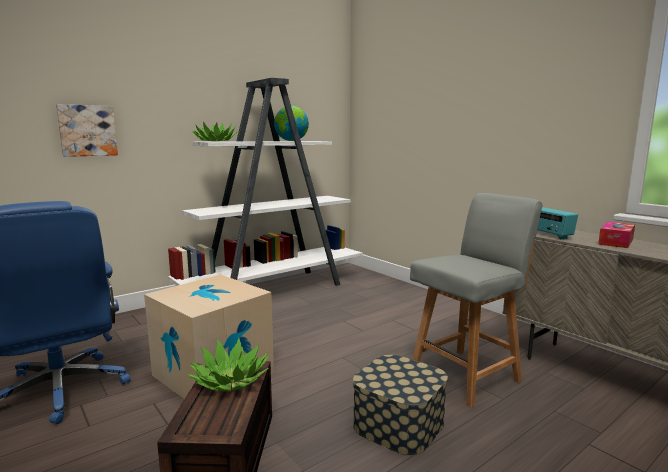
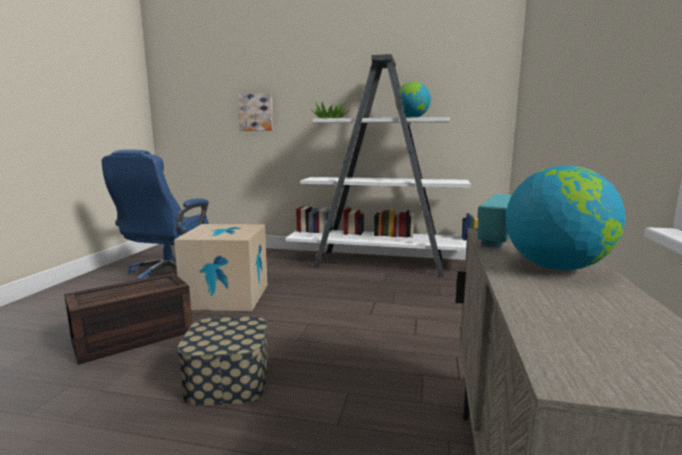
camera: 50 degrees right, 0 degrees up
potted plant [186,338,269,392] -> none
grey chair [410,193,543,407] -> none
tissue box [598,221,635,248] -> globe [506,165,625,271]

